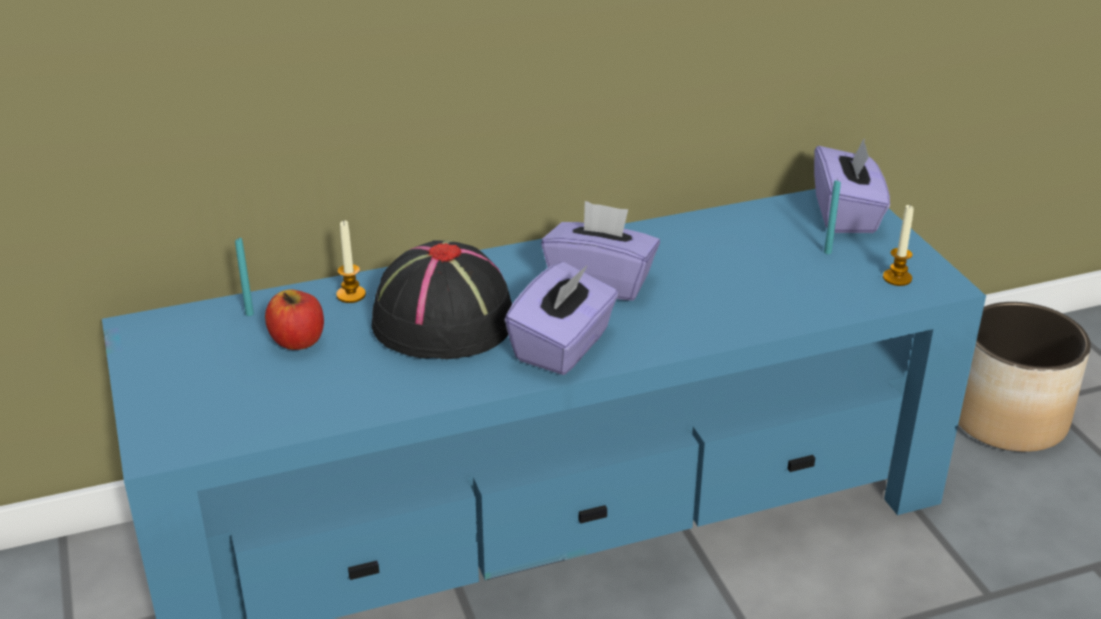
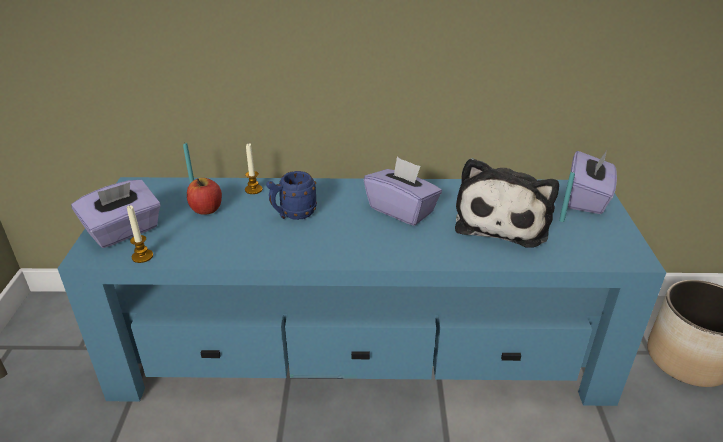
camera: 20 degrees right, 0 degrees up
black hat [372,240,512,359] -> blue mug [266,171,317,220]
purple tissue box [505,262,619,375] -> purple tissue box moved to [71,180,161,248]
candle [883,205,914,286] -> candle moved to [127,205,153,263]
none -> plush toy [455,158,559,248]

